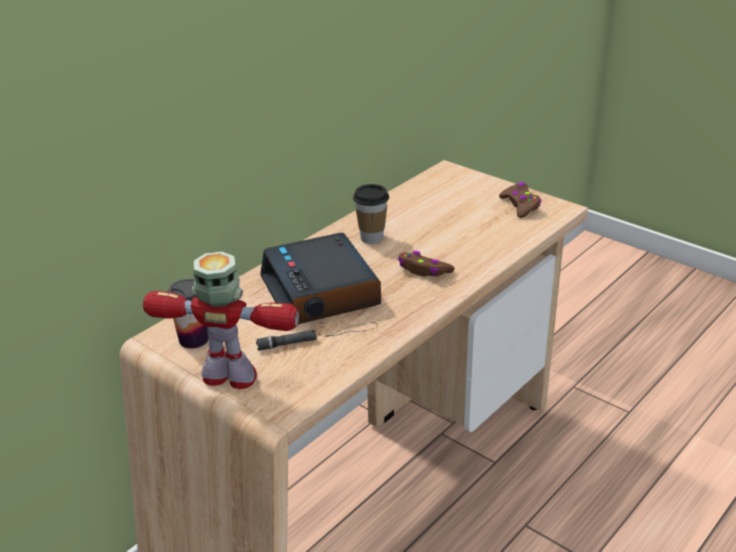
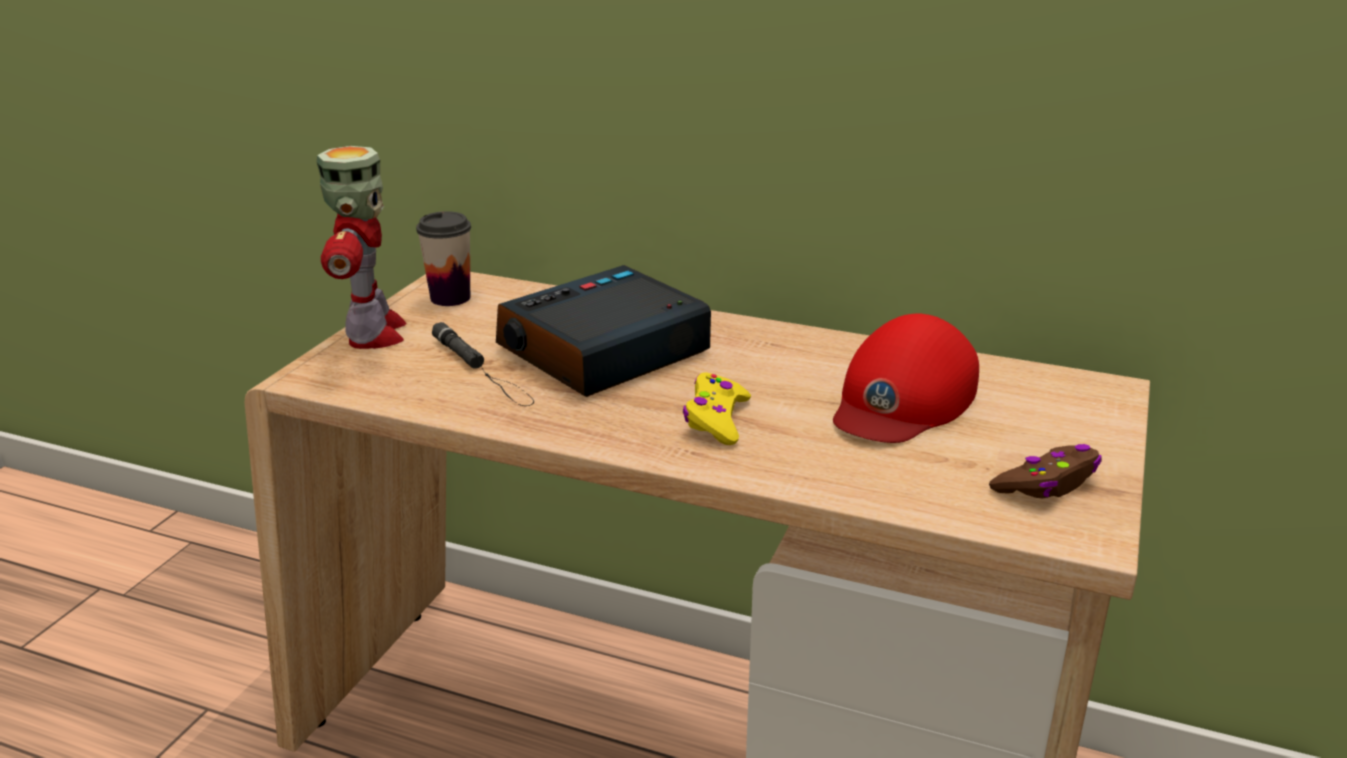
camera: 70 degrees right, 5 degrees down
cup [353,184,389,244] -> none
brown game controller [398,251,455,277] -> yellow game controller [683,372,751,445]
none -> red cap [833,314,979,443]

